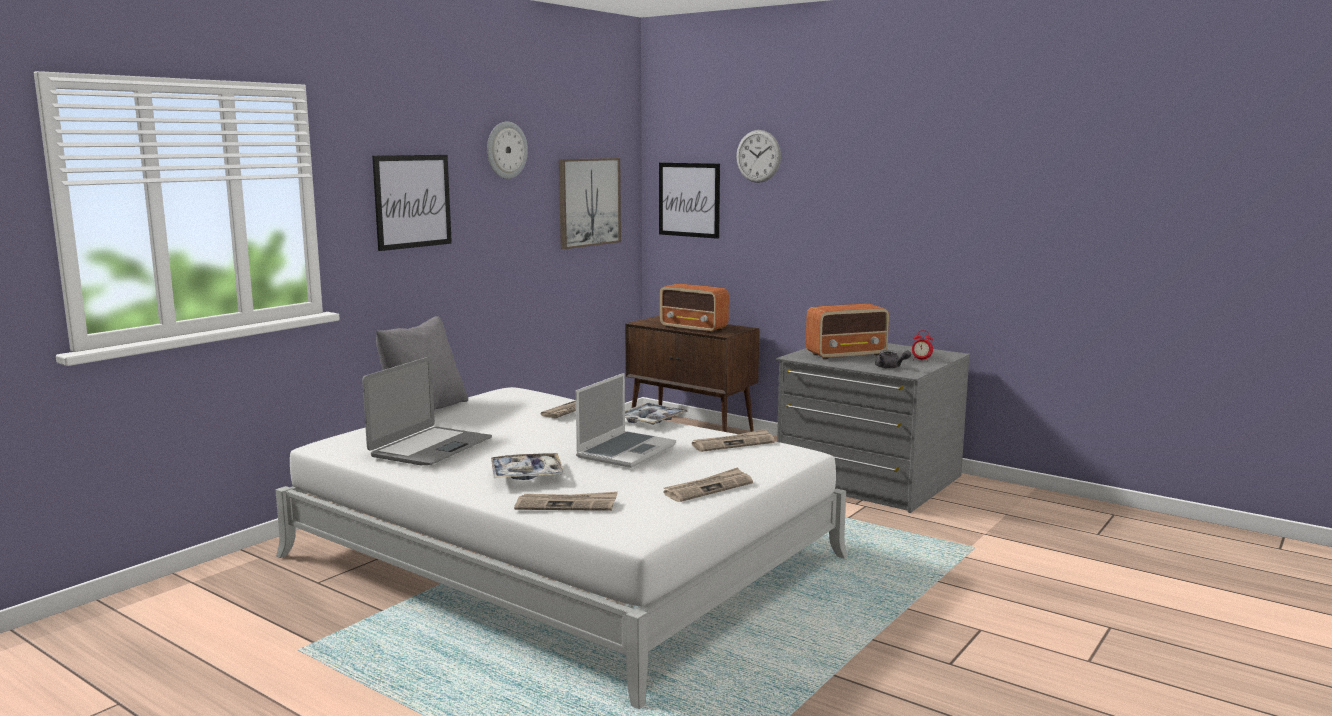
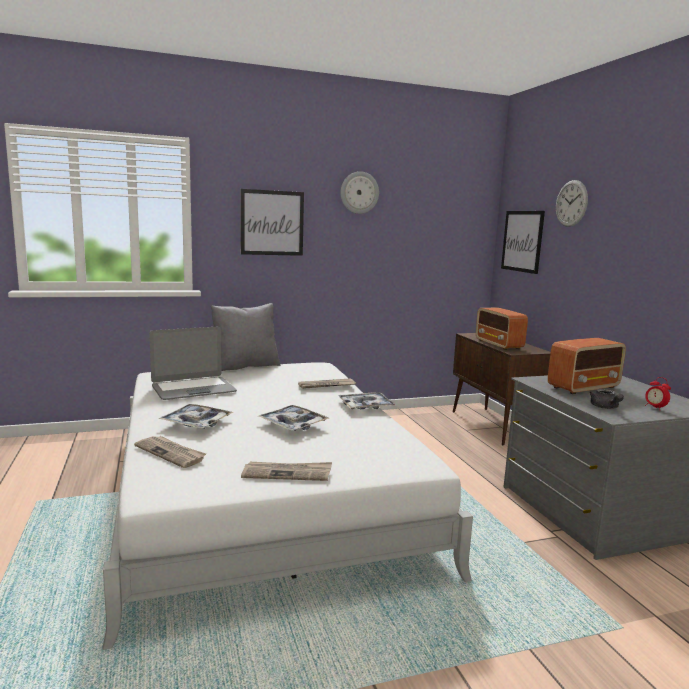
camera: 35 degrees right, 0 degrees up
picture [559,158,621,249] -> none
laptop [575,373,676,468] -> tray [259,405,329,431]
newspaper [692,429,775,452] -> none
radio [806,304,889,360] -> radio turned 45 degrees counterclockwise [548,338,626,394]

